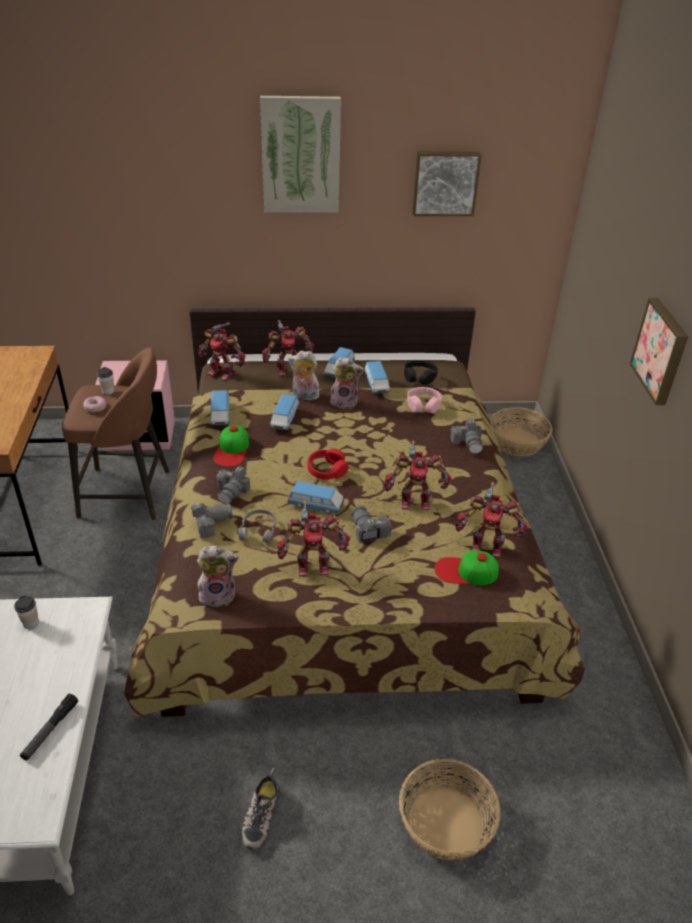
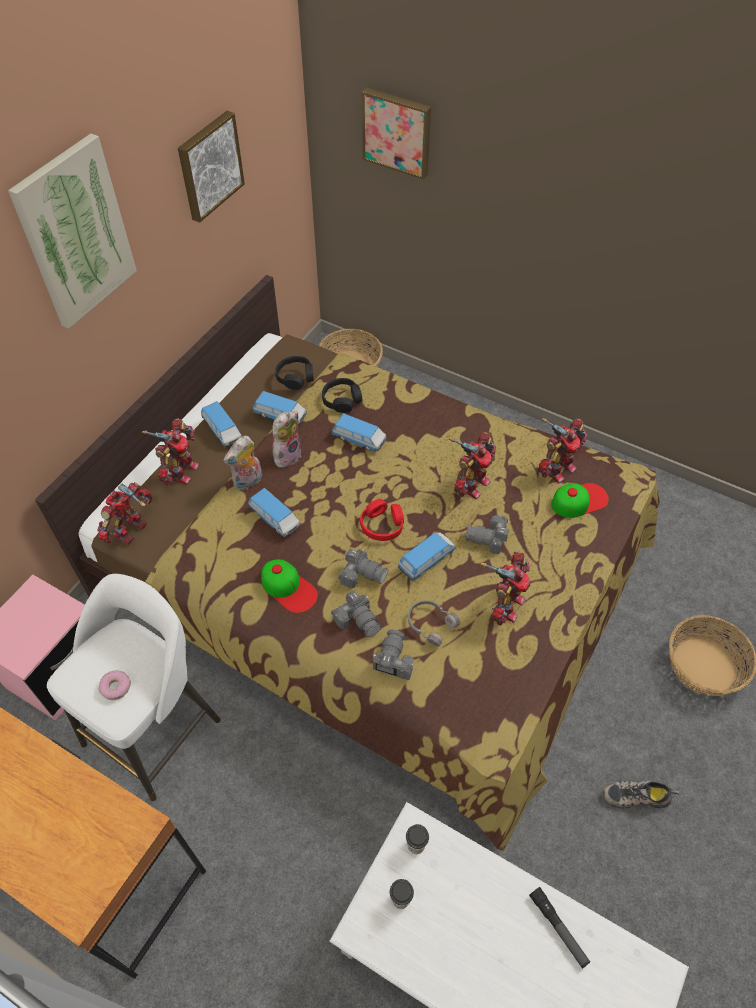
camera: 55 degrees left, 15 degrees up
brown stool [62,347,169,520] -> white stool [47,574,221,801]
cup [97,367,114,395] -> cup moved to [406,824,429,854]
plush toy [197,546,239,608] -> none
toy robot [198,322,245,380] -> toy robot turned 150 degrees clockwise [98,482,152,545]
toy car [210,390,230,426] -> toy car moved to [332,413,387,451]
shoe [241,768,280,851] -> shoe turned 135 degrees clockwise [603,781,679,808]
pink headphones [407,387,442,413] -> black headphones [322,378,362,413]
cap [434,550,499,585] -> cap turned 150 degrees counterclockwise [551,483,609,518]
camera [451,419,483,454] -> camera moved to [338,549,388,588]
picture [630,298,688,405] -> picture moved to [362,87,431,180]

